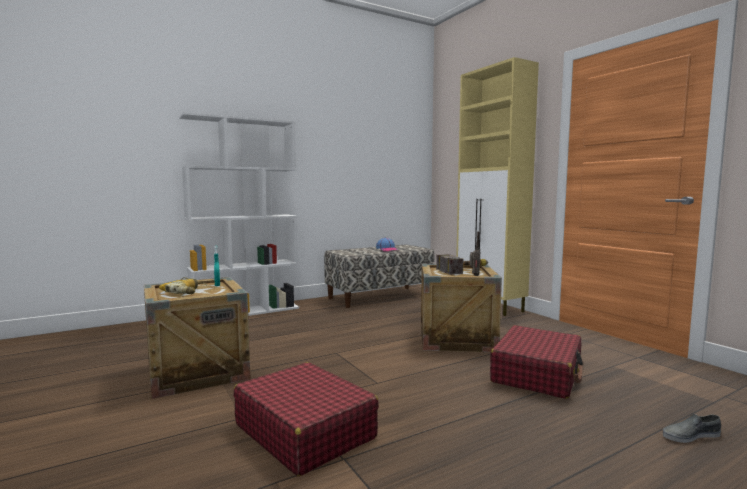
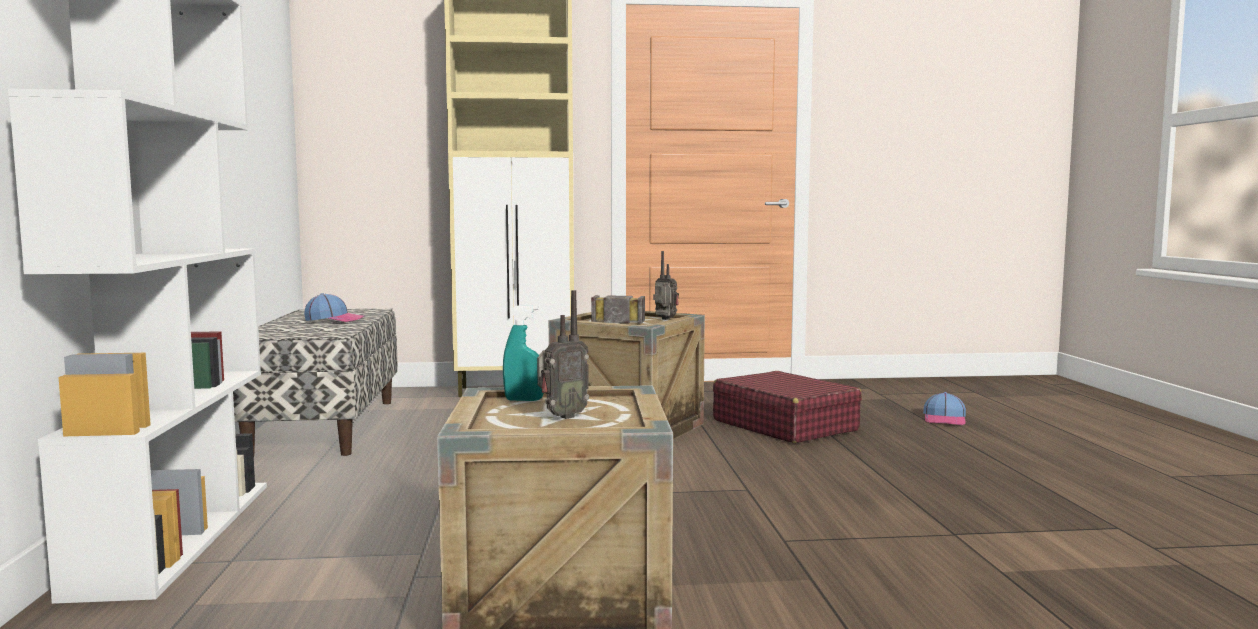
camera: 65 degrees left, 0 degrees up
power drill [159,277,207,294] -> radio [537,290,589,419]
red suitcase [234,362,379,476] -> none
grey shoe [663,414,721,443] -> cap [923,392,966,425]

